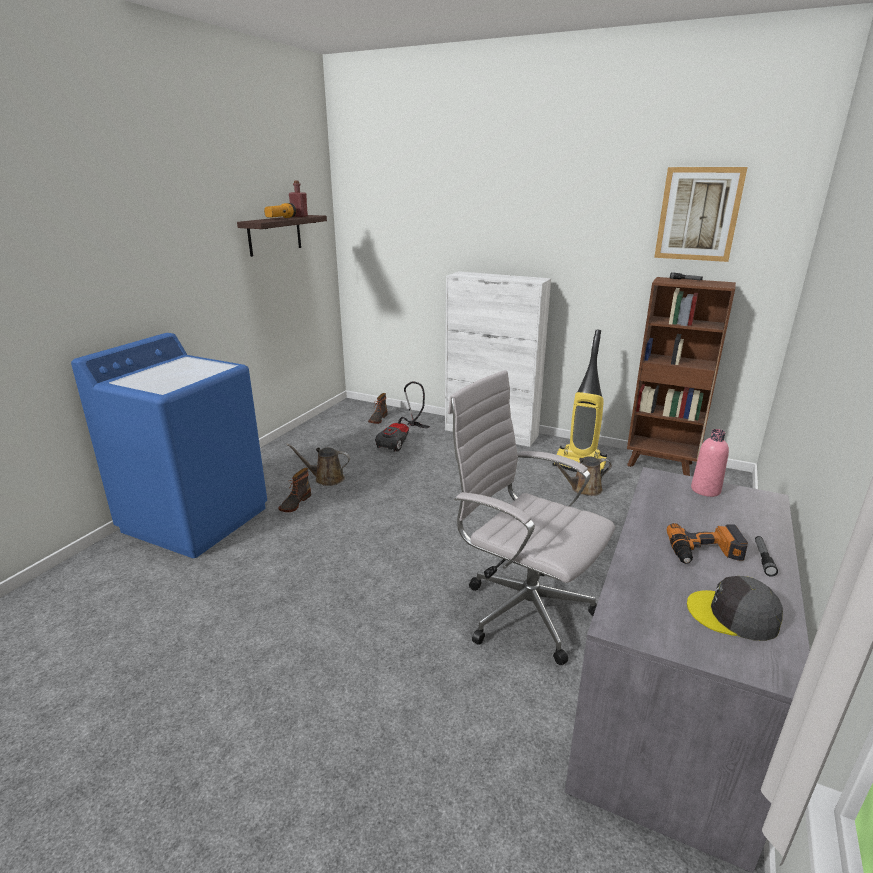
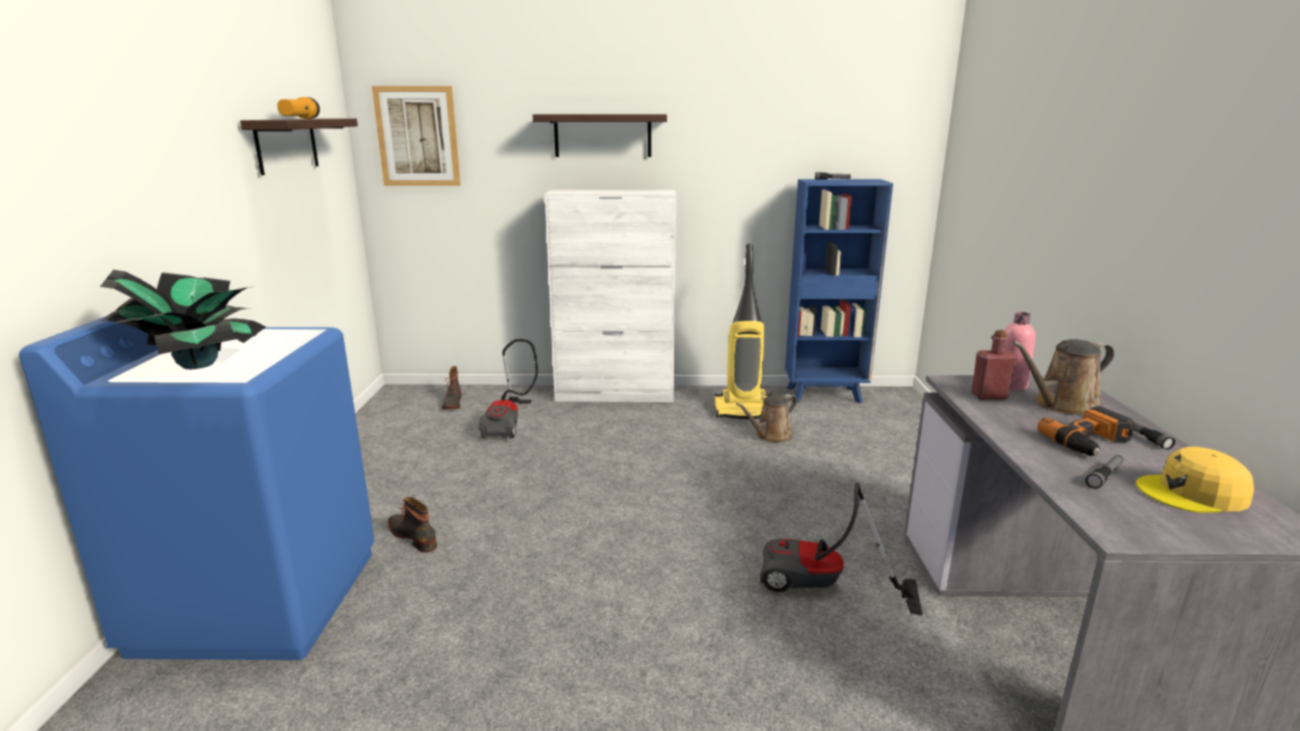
camera: 25 degrees left, 5 degrees down
boot [278,468,311,512] -> boot turned 135 degrees clockwise [388,497,437,553]
brown watering can [286,443,350,486] -> brown watering can moved to [1012,339,1115,415]
red bottle [289,180,308,217] -> red bottle moved to [971,330,1017,399]
white office chair [448,370,615,665] -> vacuum cleaner [760,483,922,616]
brown bookcase [627,277,736,476] -> blue bookcase [785,179,893,404]
picture [654,167,748,262] -> picture moved to [372,86,461,186]
grey cap [687,576,783,641] -> yellow cap [1136,447,1254,513]
none -> potted plant [100,270,266,369]
none -> shelf [533,114,667,157]
none -> flashlight [1086,455,1123,489]

